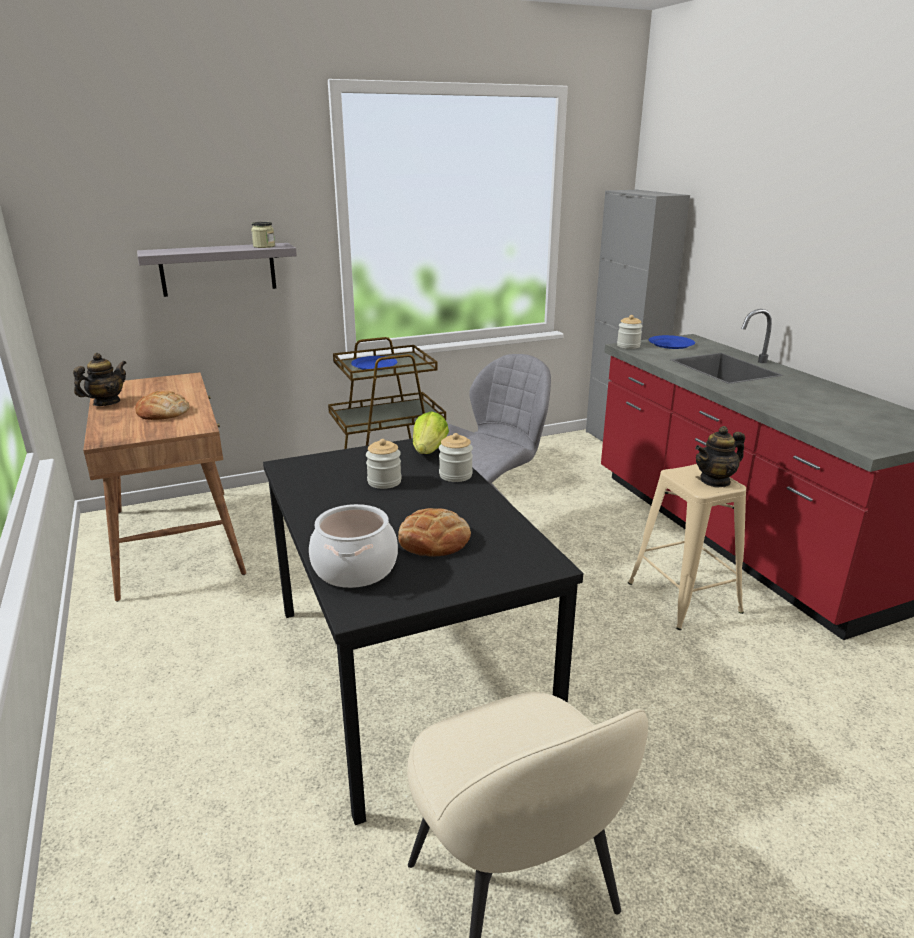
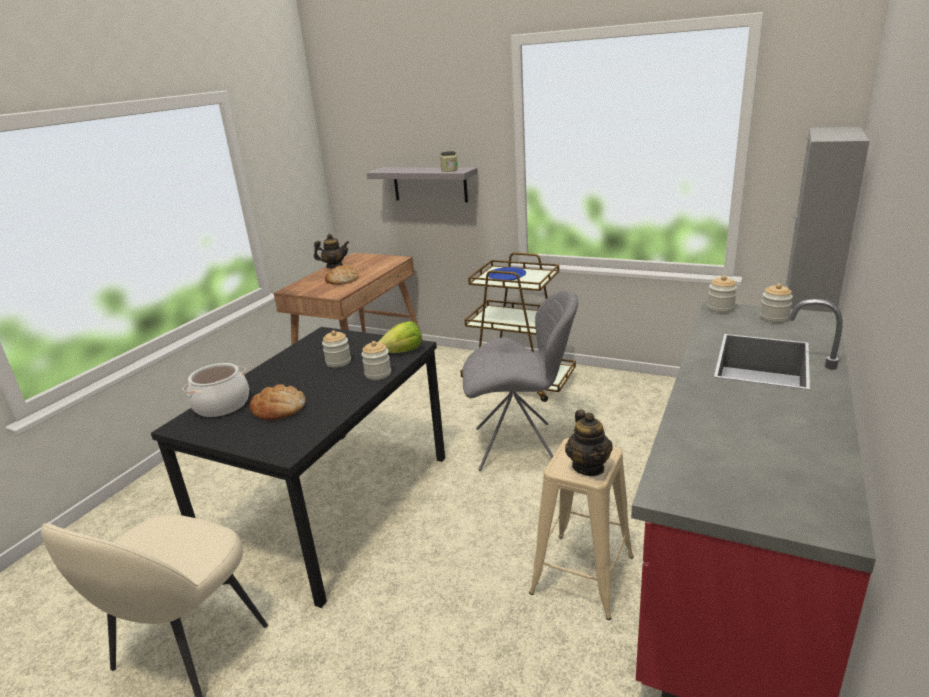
camera: 50 degrees right, 0 degrees up
blue plate [649,335,695,349] -> jar [760,283,793,323]
teapot [695,426,745,487] -> teapot turned 120 degrees counterclockwise [565,410,613,476]

